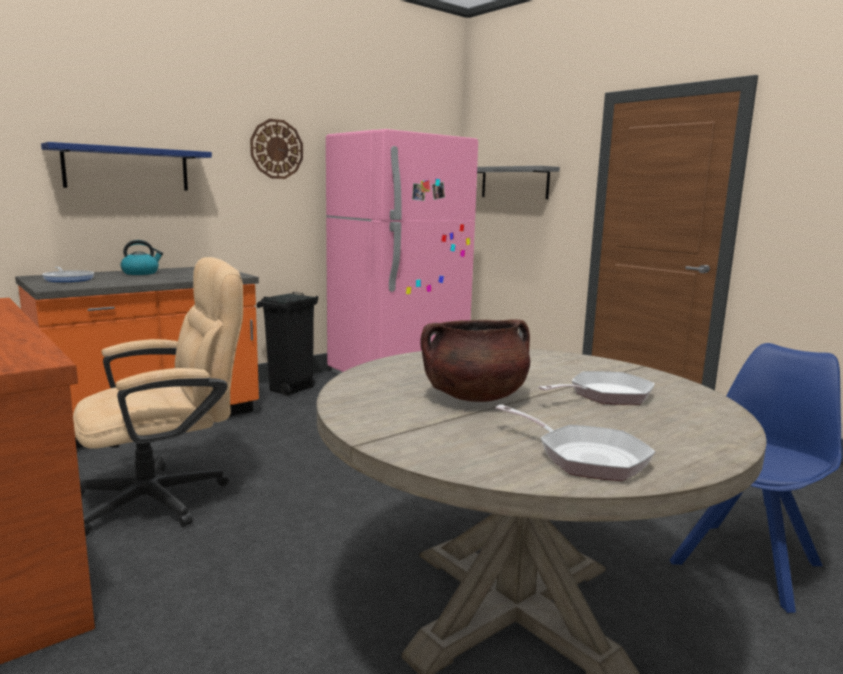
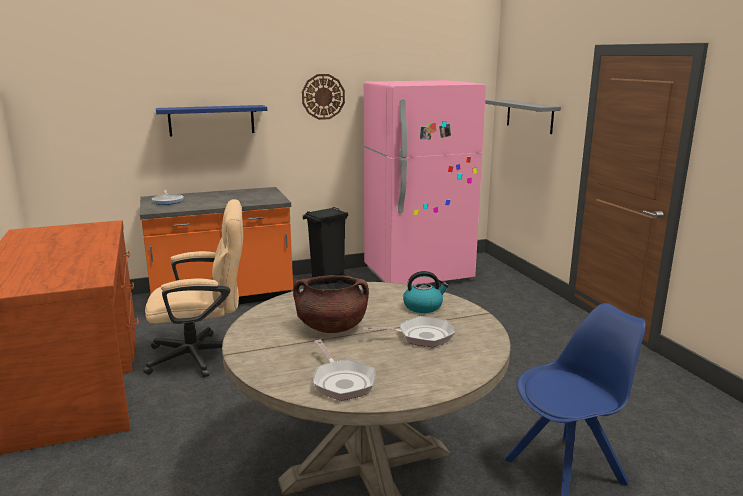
camera: 20 degrees right, 5 degrees up
kettle [120,240,163,275] -> kettle moved to [403,271,449,313]

